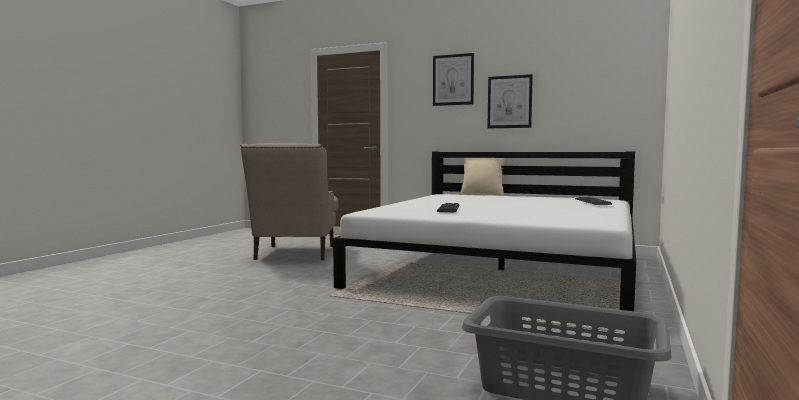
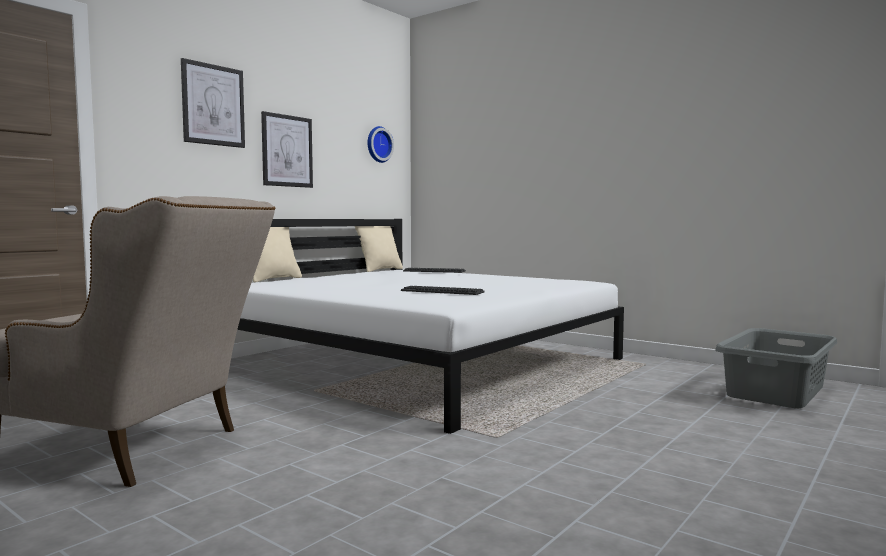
camera: 75 degrees left, 0 degrees up
none -> beige pillow [355,226,403,272]
none -> wall clock [368,126,394,163]

